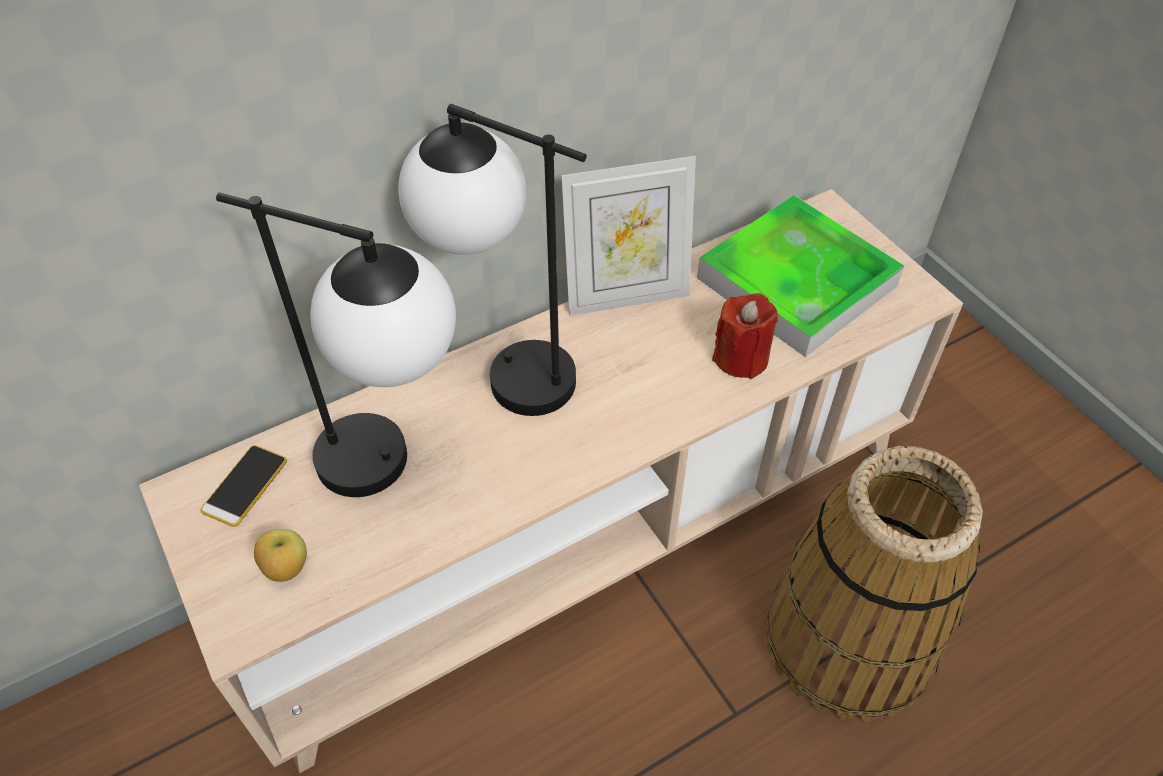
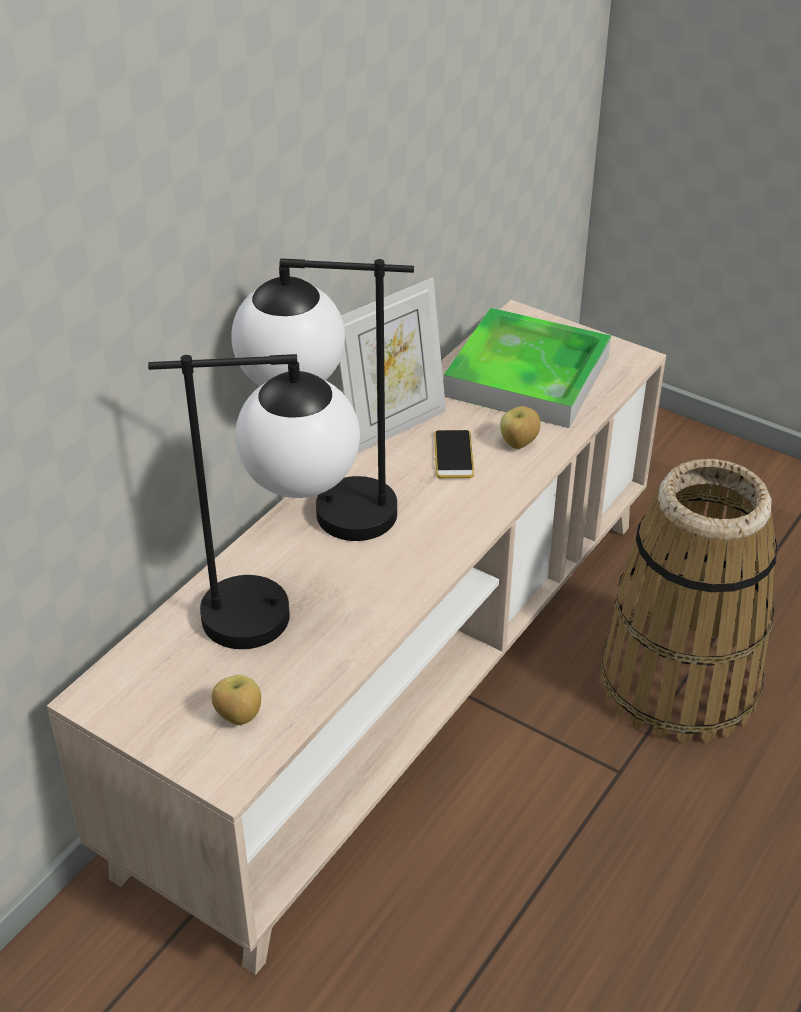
camera: 25 degrees left, 10 degrees down
phone [201,445,287,527] -> phone moved to [434,430,474,478]
red candle [712,293,778,379] -> apple [500,406,540,449]

